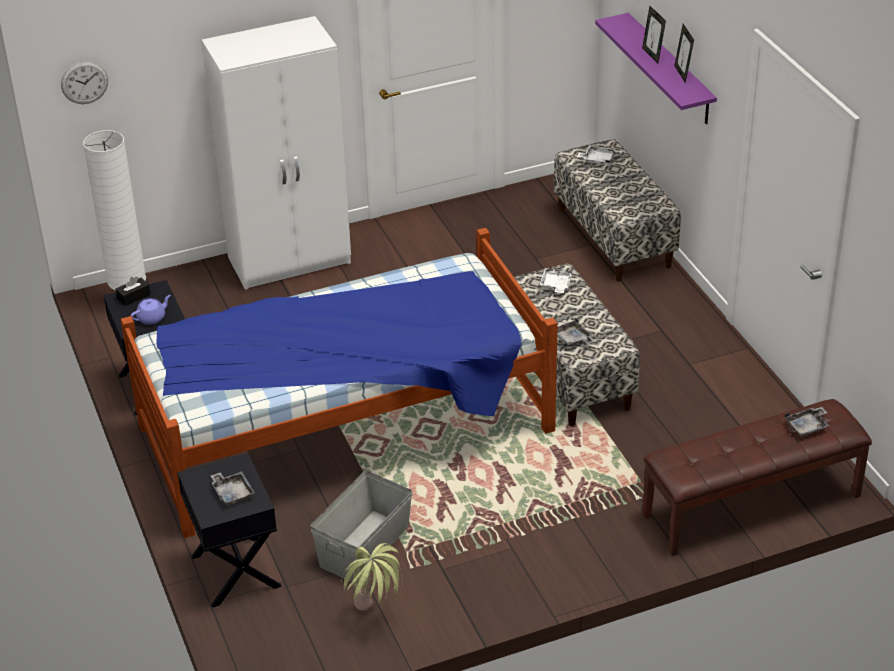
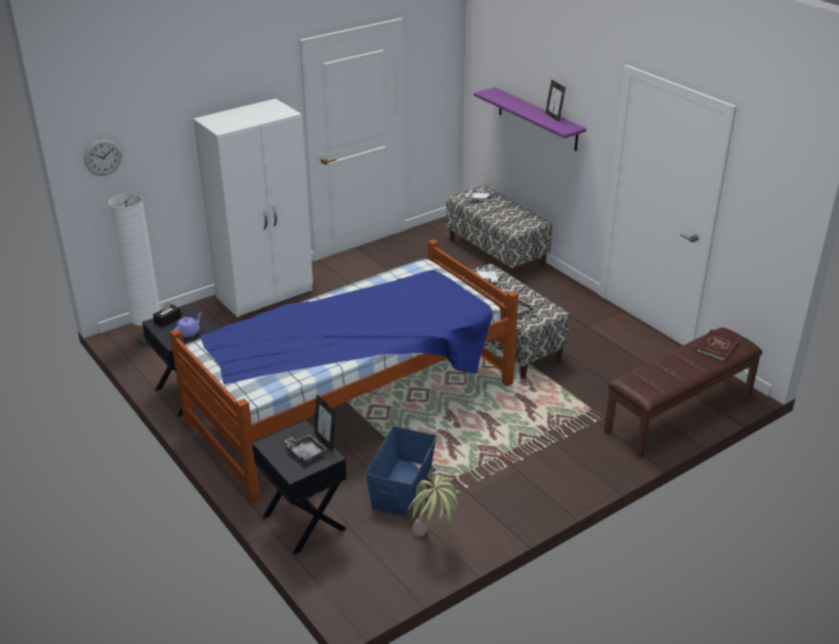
camera: 15 degrees left, 5 degrees down
grey storage box [310,470,413,582] -> blue storage box [365,426,437,517]
picture frame [642,6,666,63] -> picture frame moved to [314,395,335,452]
grey tray [784,407,830,437] -> red book [696,329,739,361]

